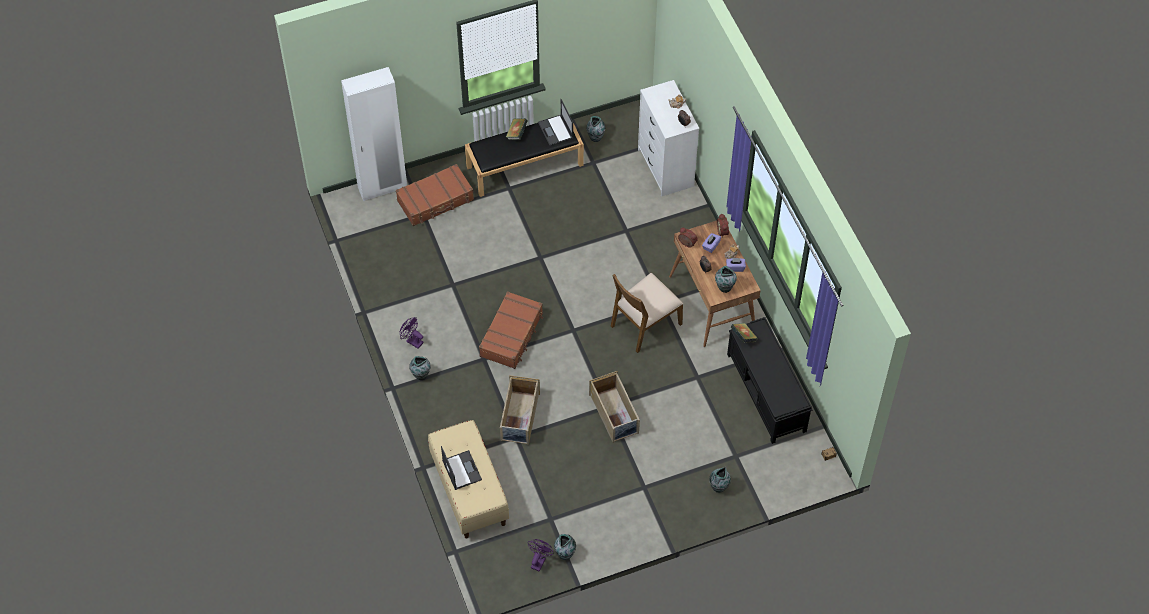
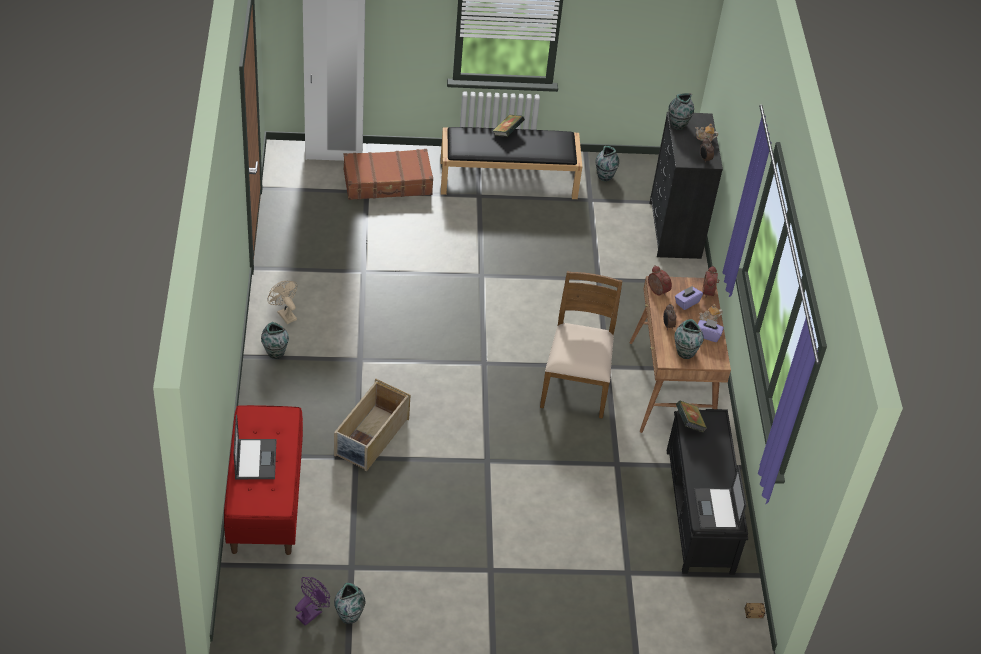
camera: 15 degrees right, 10 degrees down
purple fan [399,317,424,349] -> beige fan [267,281,297,324]
beige bench [428,420,509,539] -> red bench [224,405,303,555]
brown suitcase [479,291,543,369] -> none
laptop [538,99,574,146] -> laptop moved to [694,465,747,530]
beige storage box [589,371,640,443] -> none
brown chair [611,273,683,353] -> brown chair turned 120 degrees clockwise [540,271,623,419]
white dresser [638,80,699,197] -> black dresser [650,112,723,259]
vase [709,467,731,493] -> vase moved to [668,93,694,130]

